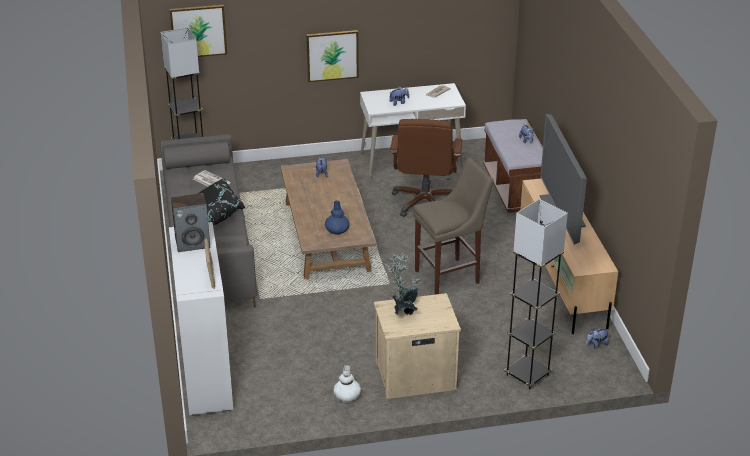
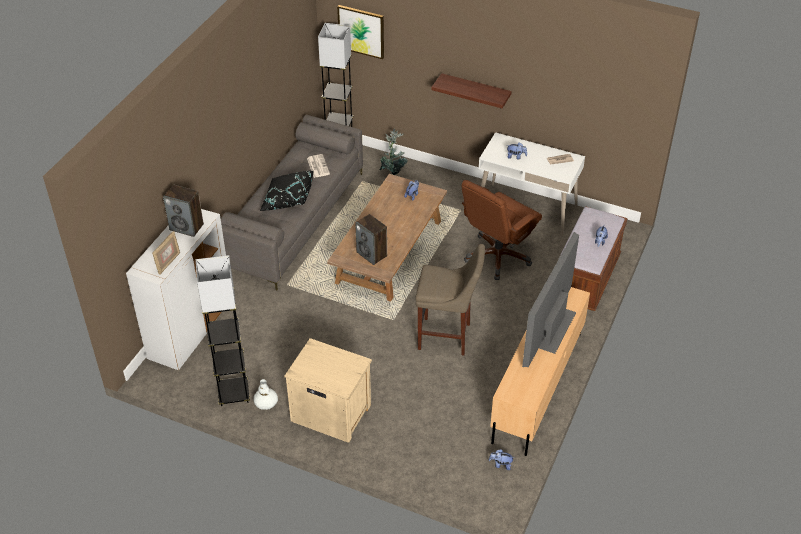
camera: 35 degrees right, 10 degrees up
picture [306,30,359,82] -> shelf [431,73,512,109]
blue vase [325,200,349,235] -> speaker [355,214,387,265]
potted plant [385,253,420,315] -> potted plant moved to [379,128,408,175]
grey floor lamp [504,199,568,389] -> grey floor lamp moved to [196,255,250,406]

